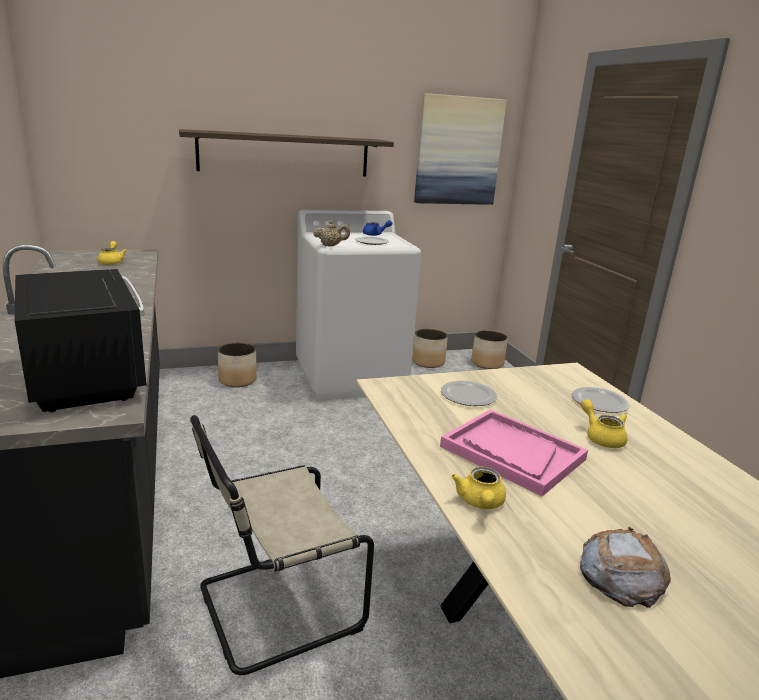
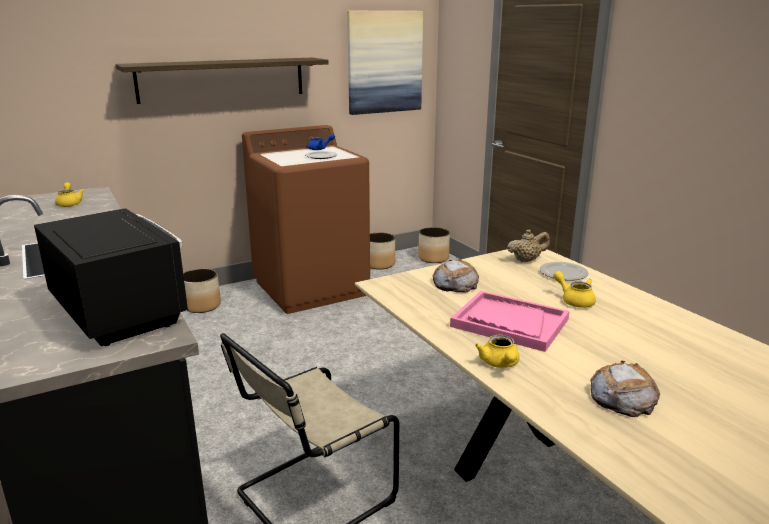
camera: 10 degrees left, 0 degrees up
white washing machine [296,210,421,401] -> brown washing machine [242,125,370,314]
beige teapot [313,220,350,247] -> beige teapot moved to [507,229,550,262]
plate [441,381,497,406] -> bread [433,259,479,293]

